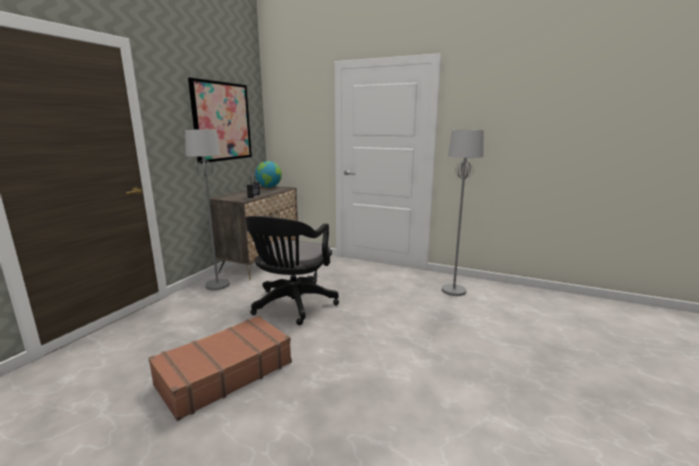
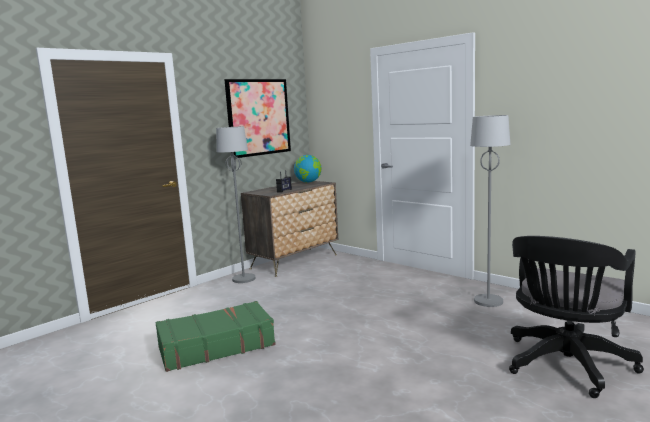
camera: 20 degrees right, 5 degrees down
brown suitcase [149,315,292,421] -> green suitcase [155,301,276,372]
black office chair [245,216,339,325] -> black office chair moved to [509,236,644,398]

